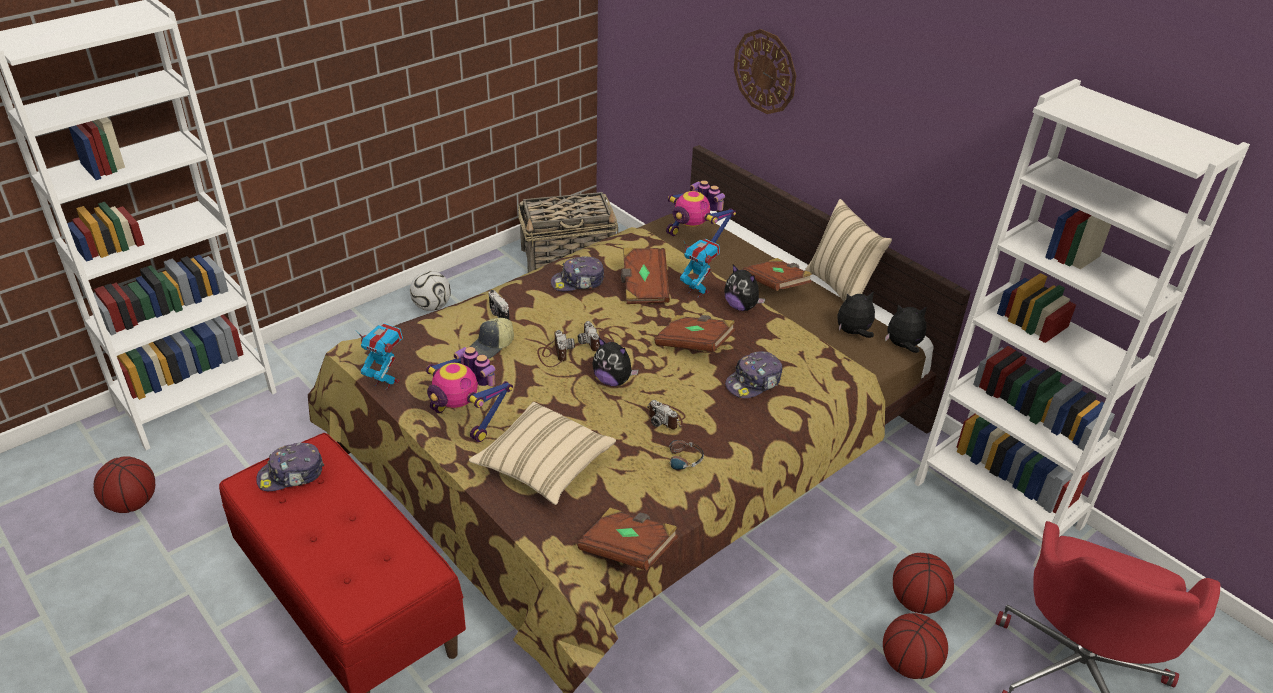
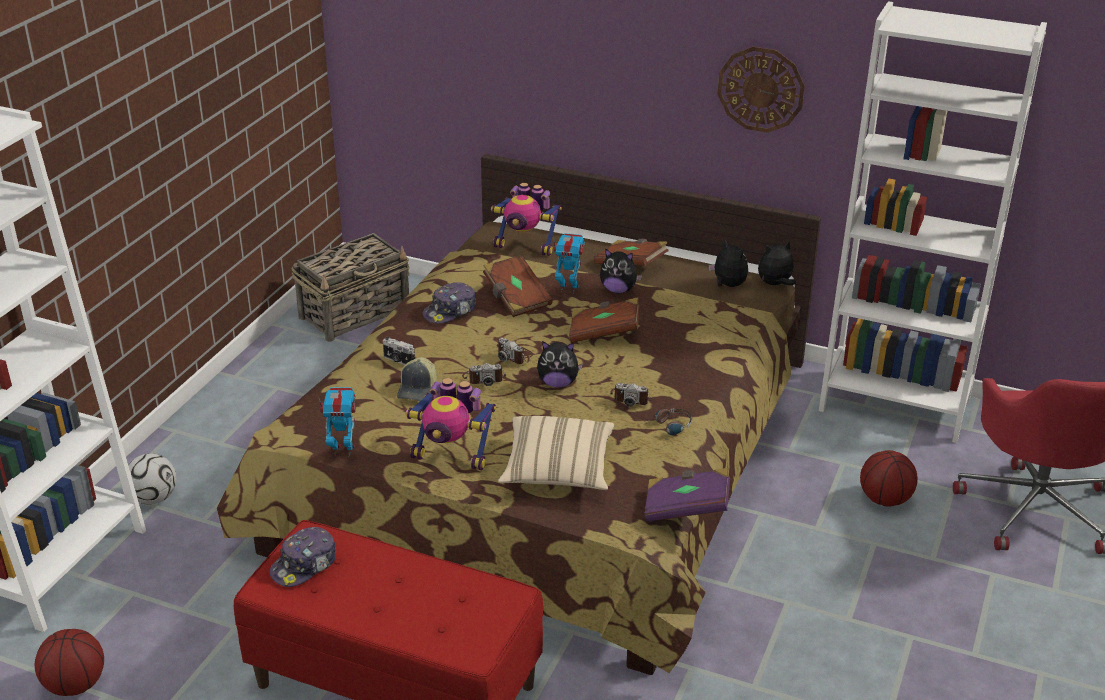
camera: 25 degrees left, 5 degrees down
football [410,271,451,311] -> football moved to [128,453,177,505]
camera [537,330,575,367] -> camera turned 120 degrees clockwise [462,363,506,386]
brown book [577,508,678,571] -> purple book [644,468,730,522]
cap [725,351,782,398] -> none
wall clock [734,29,796,114] -> wall clock moved to [718,47,805,133]
beige pillow [805,199,892,301] -> none
plush toy [837,291,875,338] -> plush toy turned 90 degrees clockwise [708,239,748,287]
basketball [883,613,948,679] -> none

